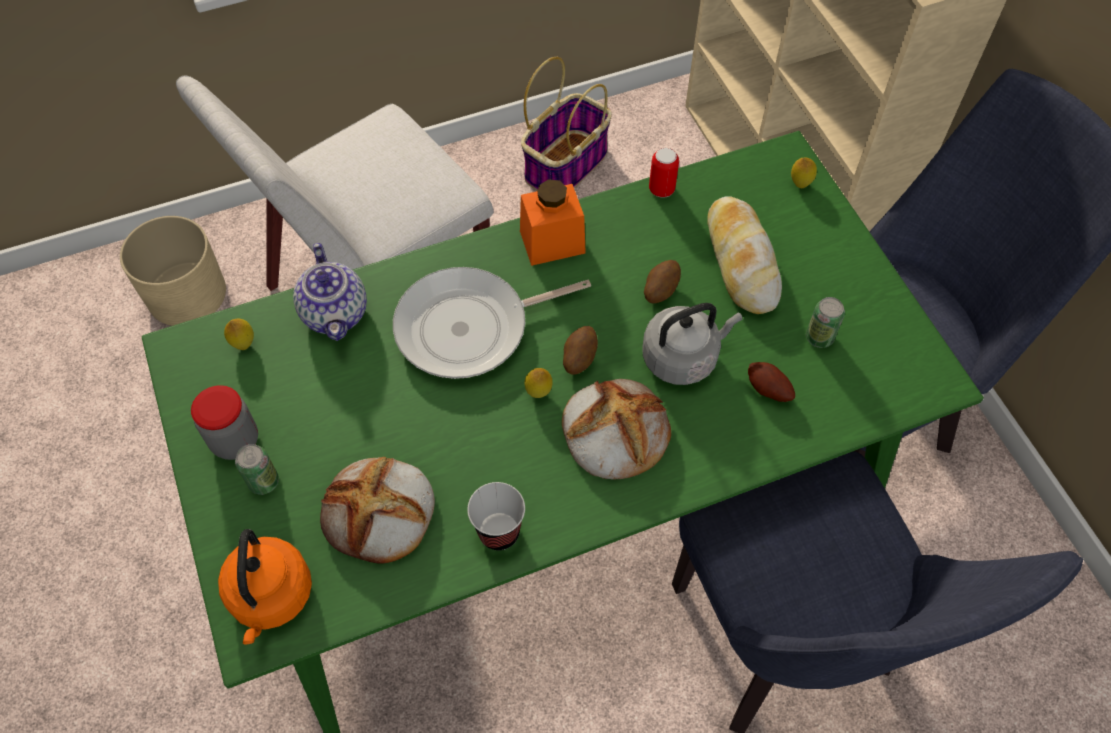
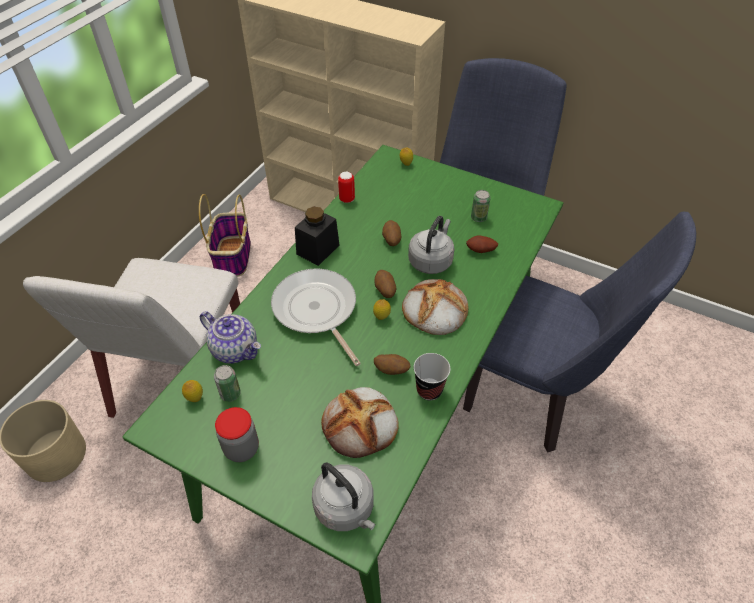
camera: 40 degrees left, 10 degrees down
orange kettle [218,529,312,645] -> grey kettle [312,462,375,531]
can [235,444,279,495] -> can moved to [214,365,241,402]
frying pan [393,267,591,379] -> frying pan turned 120 degrees clockwise [271,268,361,366]
orange jar [520,179,586,266] -> black jar [295,206,339,266]
bread [707,196,782,314] -> none
none -> potato [374,354,410,375]

